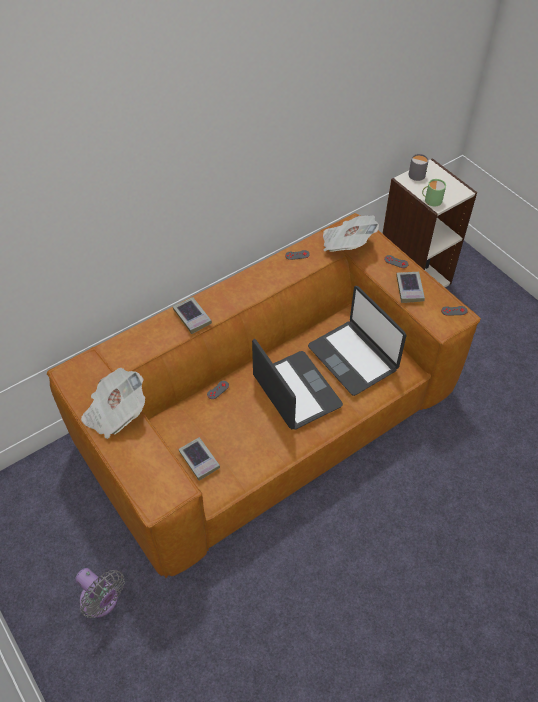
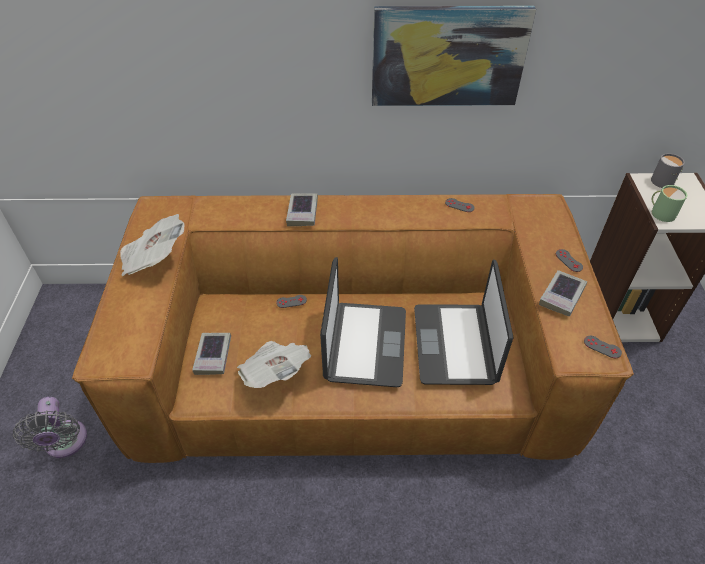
camera: 35 degrees right, 5 degrees down
newspaper [323,216,379,252] -> newspaper moved to [237,341,311,388]
none -> picture [372,6,536,106]

